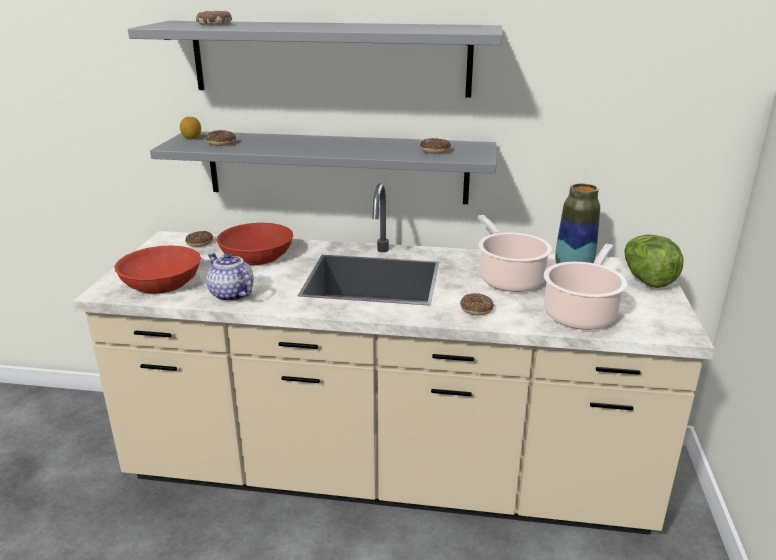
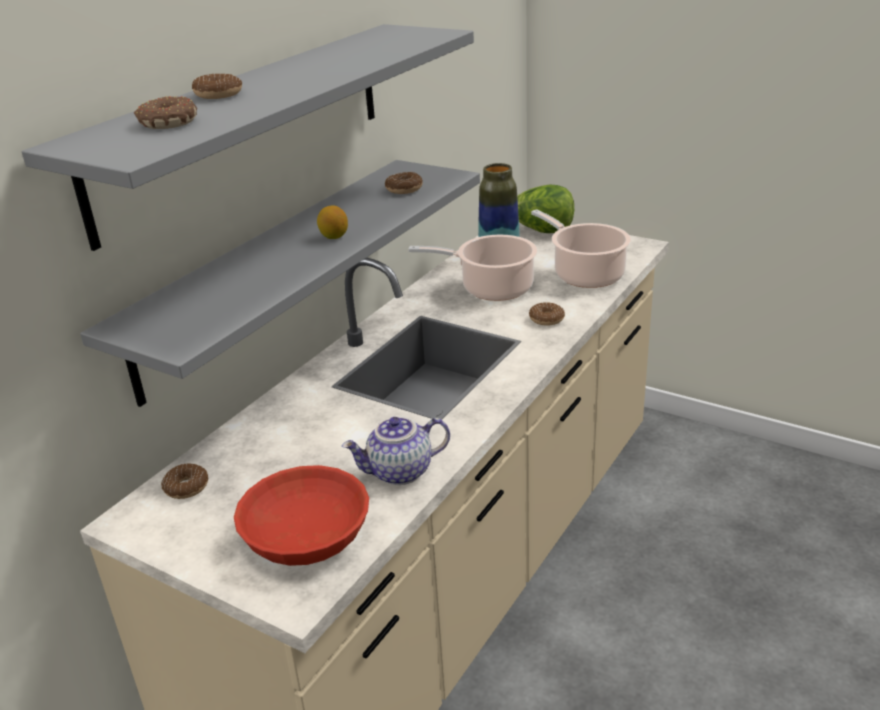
camera: 65 degrees left, 5 degrees up
lemon [180,117,201,140] -> lemon moved to [317,205,348,239]
donut [205,130,236,146] -> donut moved to [192,74,242,99]
red bowl [216,223,293,265] -> none

